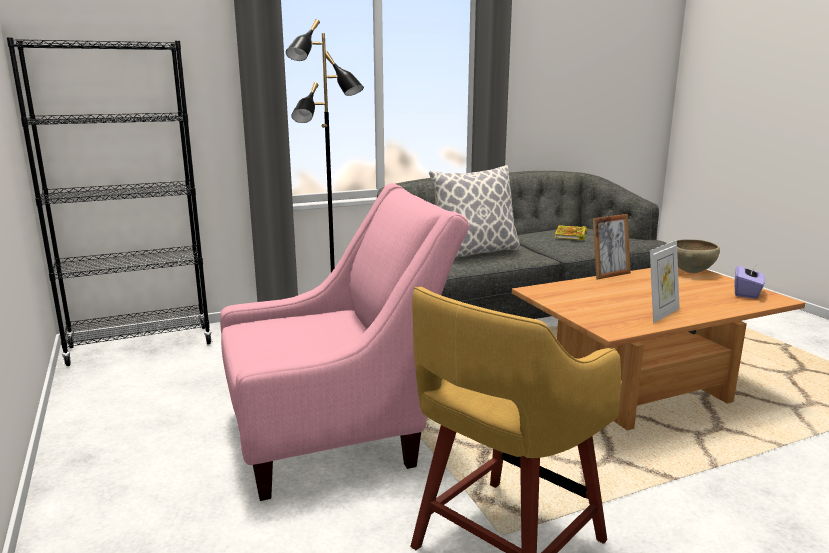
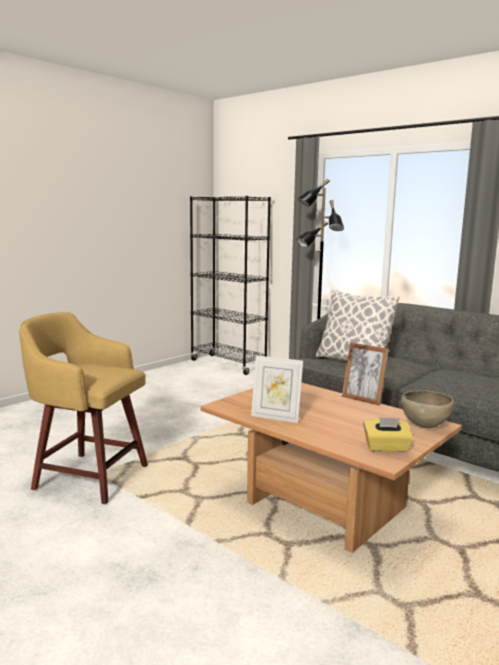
camera: 65 degrees right, 5 degrees down
pink armchair [220,183,470,501] -> none
book [555,225,587,240] -> none
purple tissue box [735,261,765,299] -> yellow tissue box [363,417,413,453]

